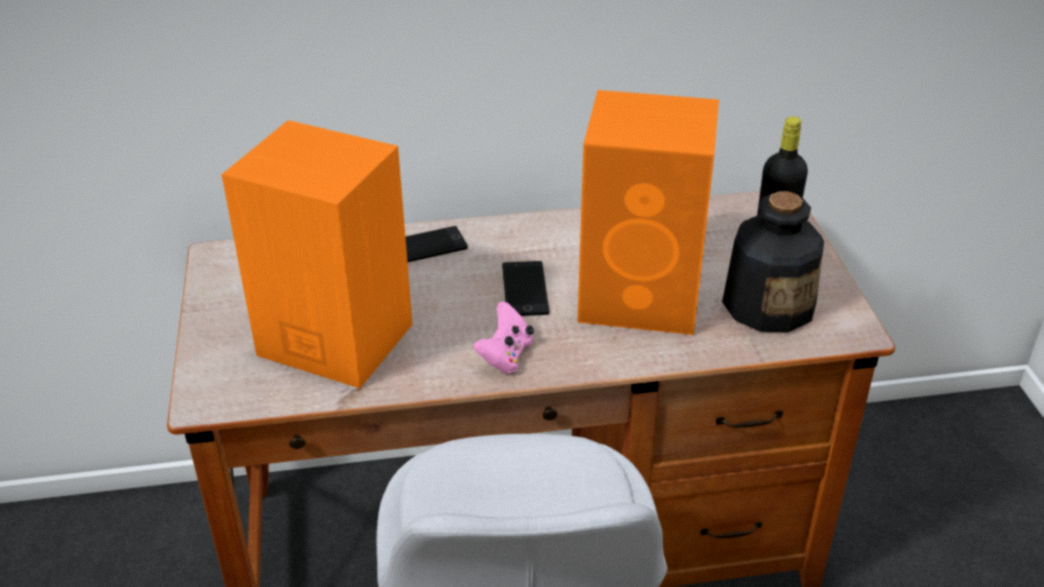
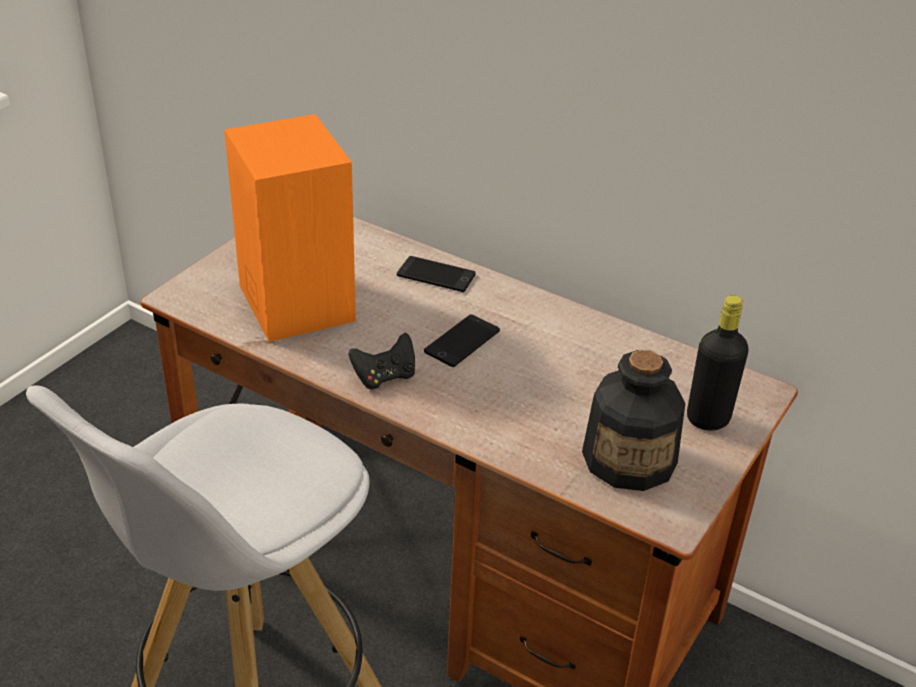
camera: 40 degrees right, 0 degrees up
pink game controller [473,301,534,373] -> black game controller [348,332,415,389]
orange speaker [577,90,719,335] -> none

